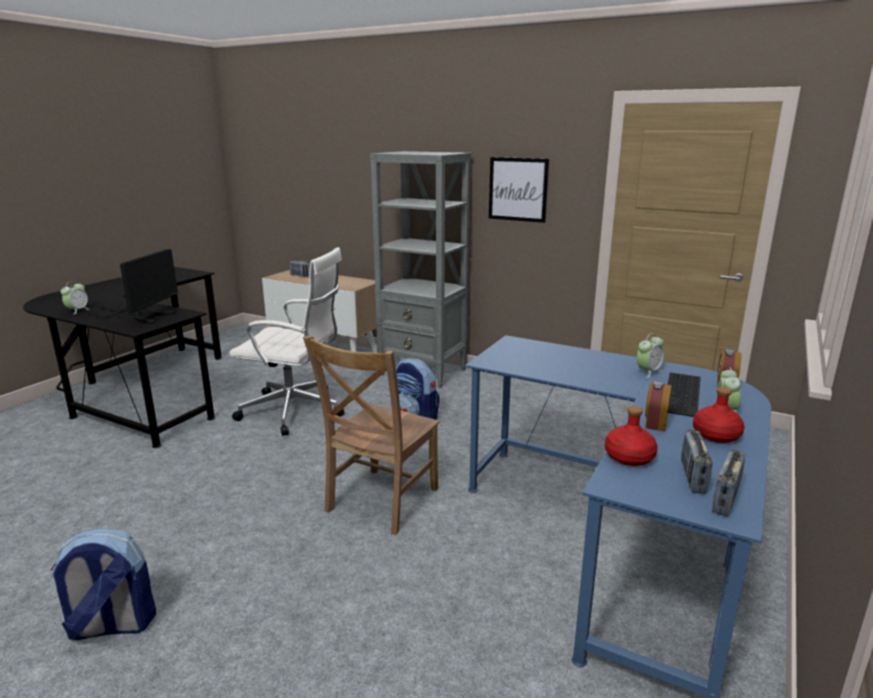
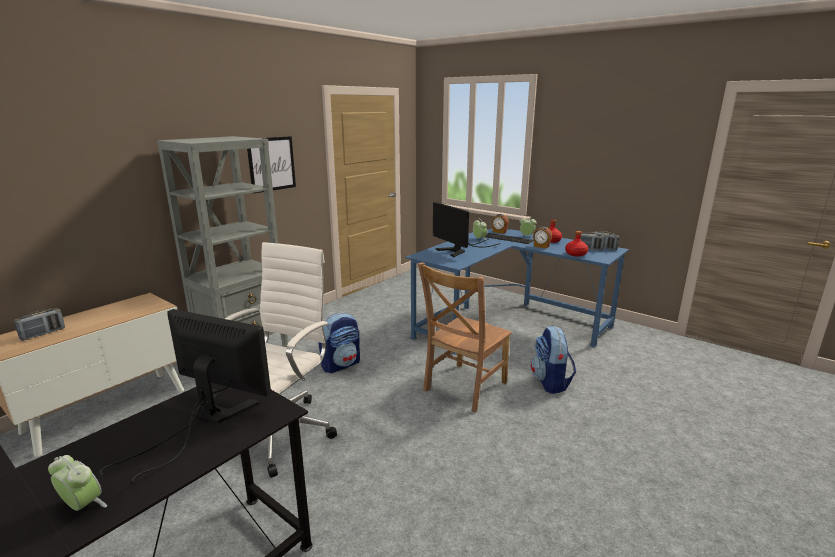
camera: 80 degrees left, 0 degrees up
backpack [50,528,156,640] -> backpack moved to [531,326,576,394]
brown chair [303,335,440,535] -> brown chair turned 90 degrees clockwise [418,262,512,412]
none -> monitor [433,202,500,257]

